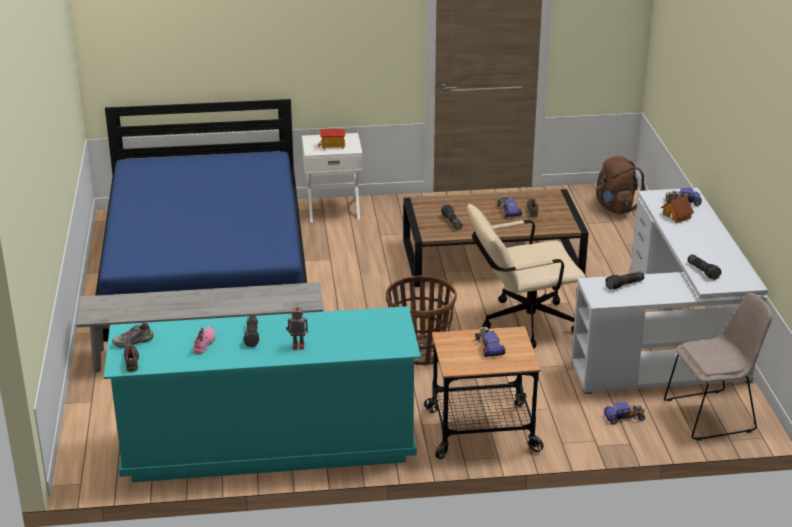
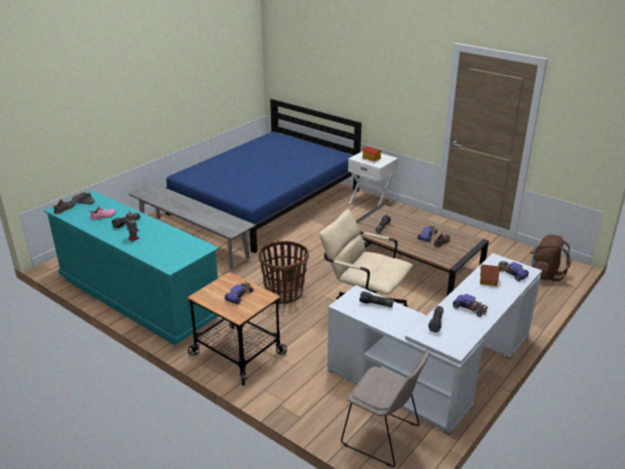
camera: 45 degrees right, 0 degrees up
toy car [604,402,645,424] -> toy car moved to [453,294,488,317]

